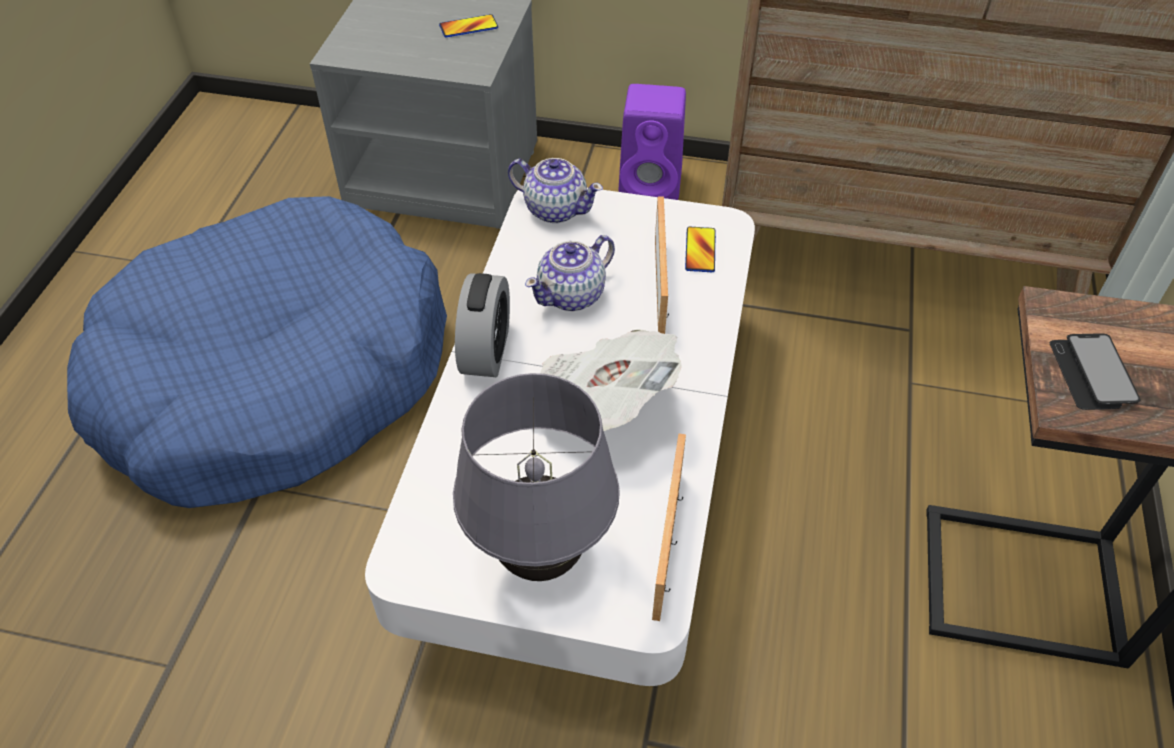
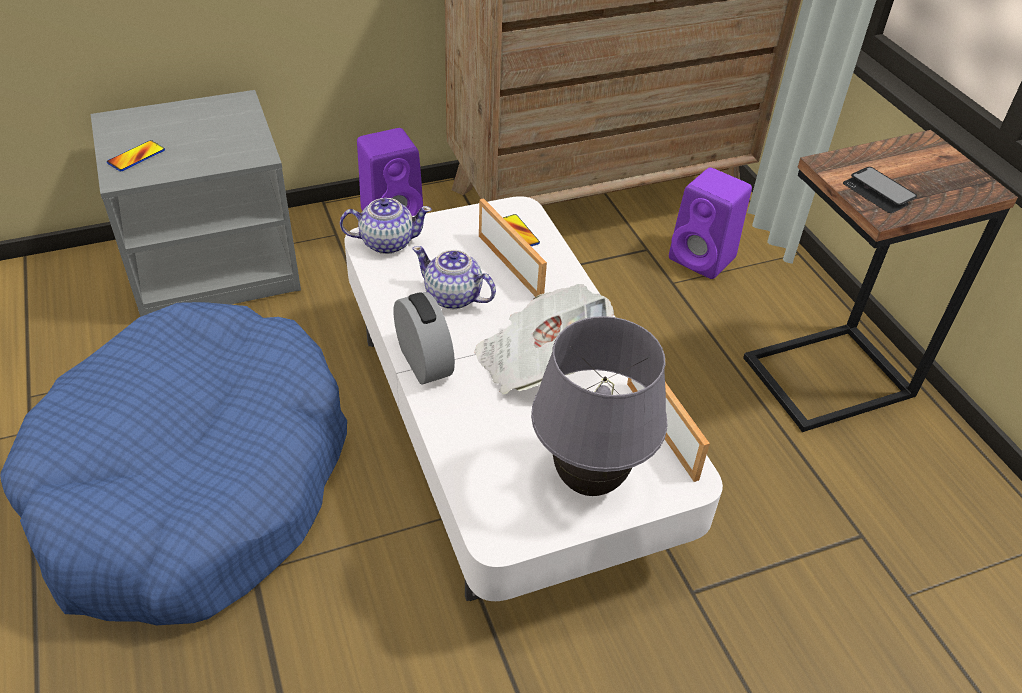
camera: 35 degrees left, 5 degrees down
phone [439,14,498,37] -> phone moved to [107,140,165,171]
teapot [525,235,615,311] -> teapot turned 105 degrees clockwise [412,246,496,309]
none -> purple speaker [669,167,752,279]

